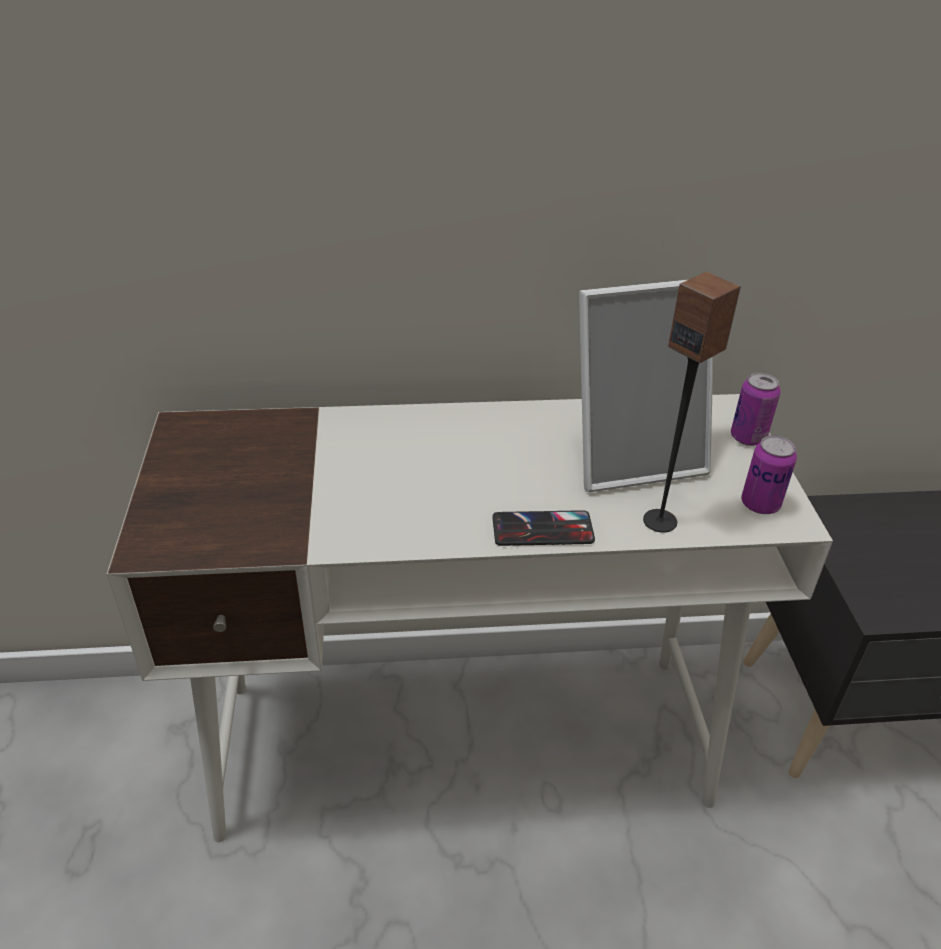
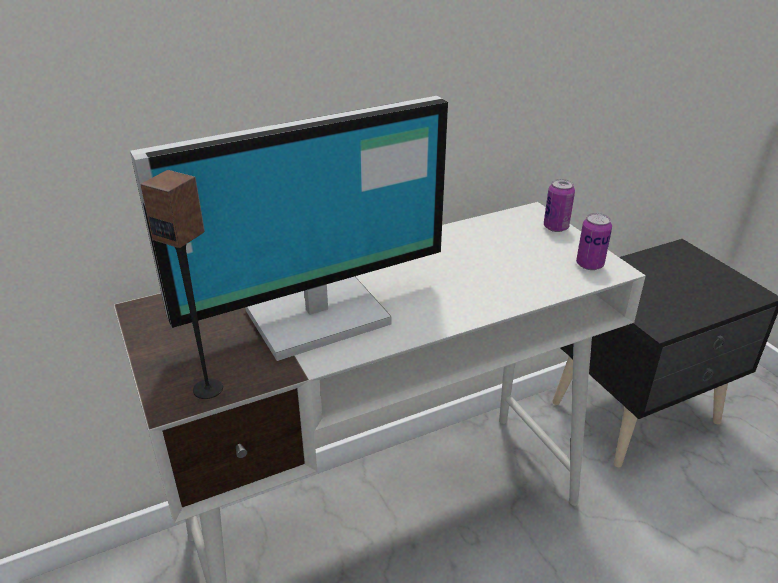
camera: 20 degrees left, 5 degrees down
phone [492,510,595,546] -> none
picture frame [579,280,713,492] -> none
speaker [643,272,741,533] -> speaker moved to [140,170,223,399]
none -> monitor [130,96,448,361]

